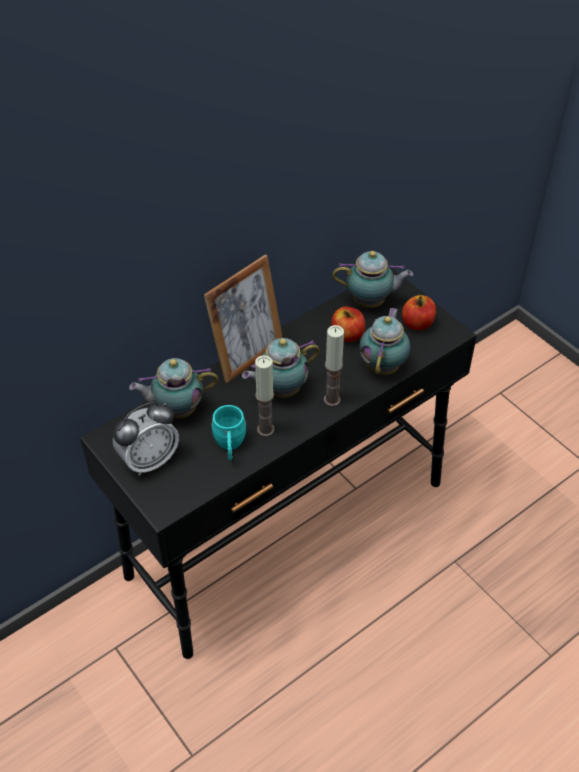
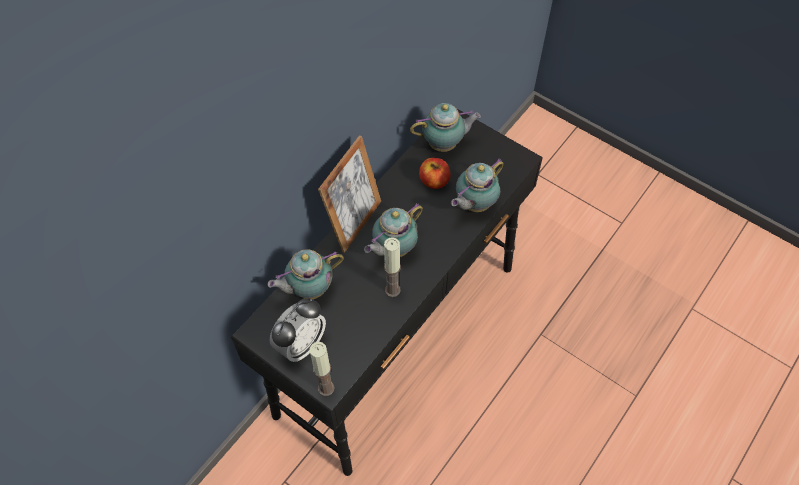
camera: 15 degrees left, 10 degrees up
turquoise mug [211,405,246,460] -> none
candle [324,325,344,406] -> candle moved to [310,342,335,396]
teapot [359,308,410,375] -> teapot turned 135 degrees counterclockwise [451,159,504,212]
apple [402,295,436,330] -> none

